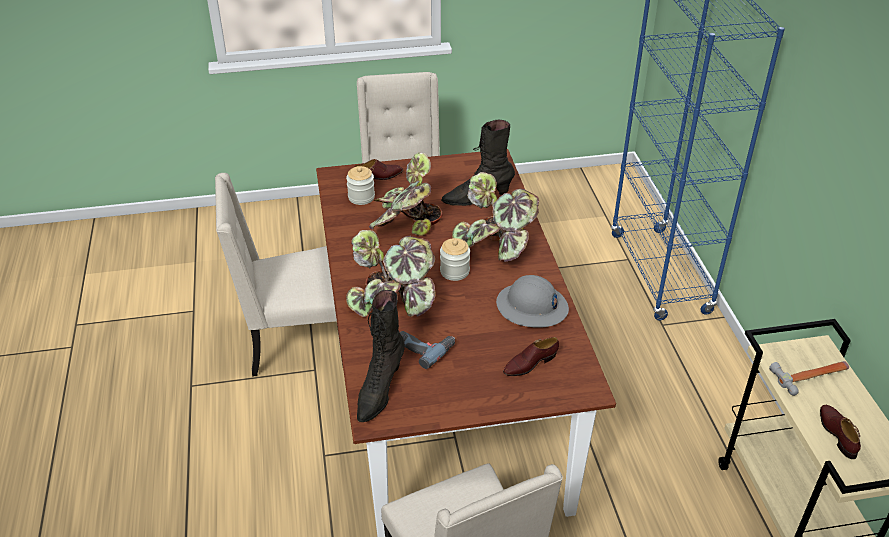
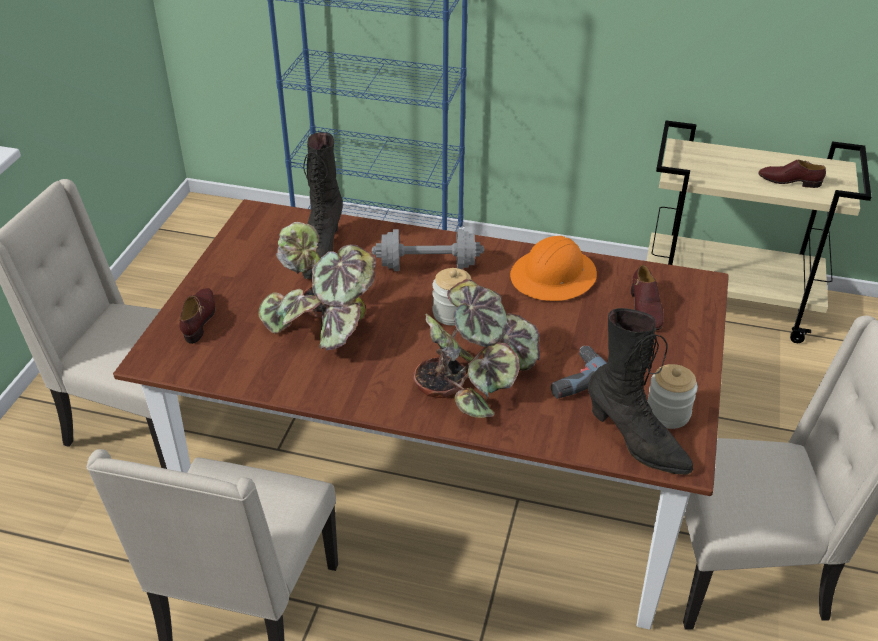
camera: 65 degrees left, 0 degrees up
jar [346,166,375,205] -> jar moved to [647,364,698,429]
potted plant [452,172,539,262] -> grey dumbbell [372,229,484,271]
grey hard hat [496,275,569,328] -> orange hard hat [510,236,597,301]
hammer [769,361,849,396] -> none

